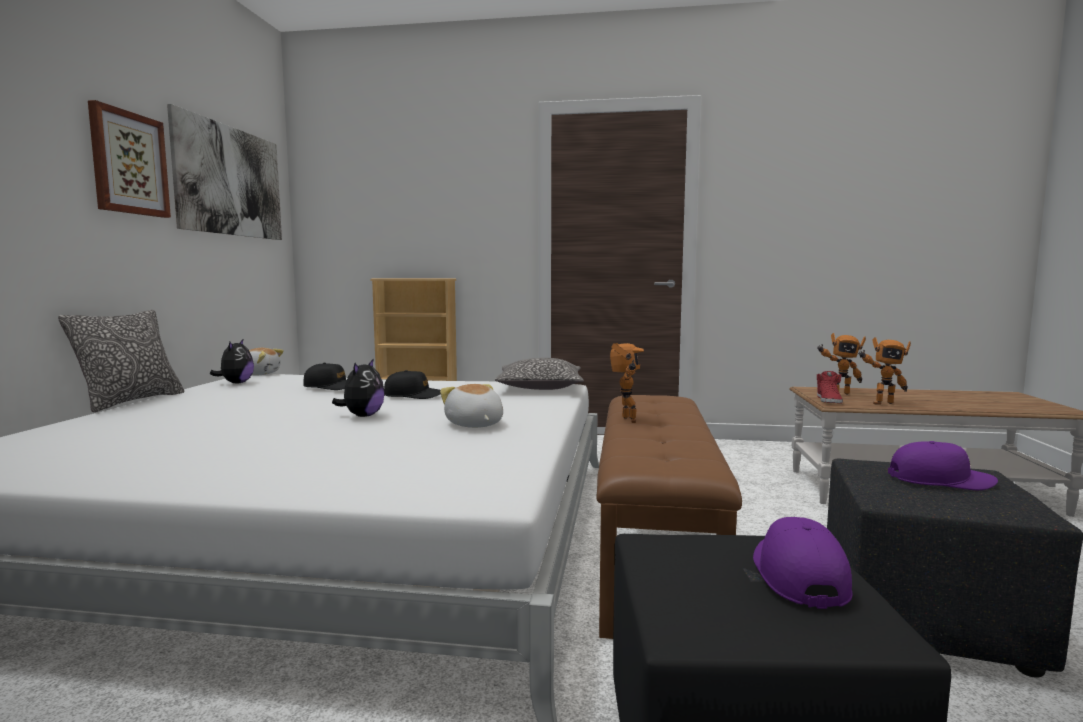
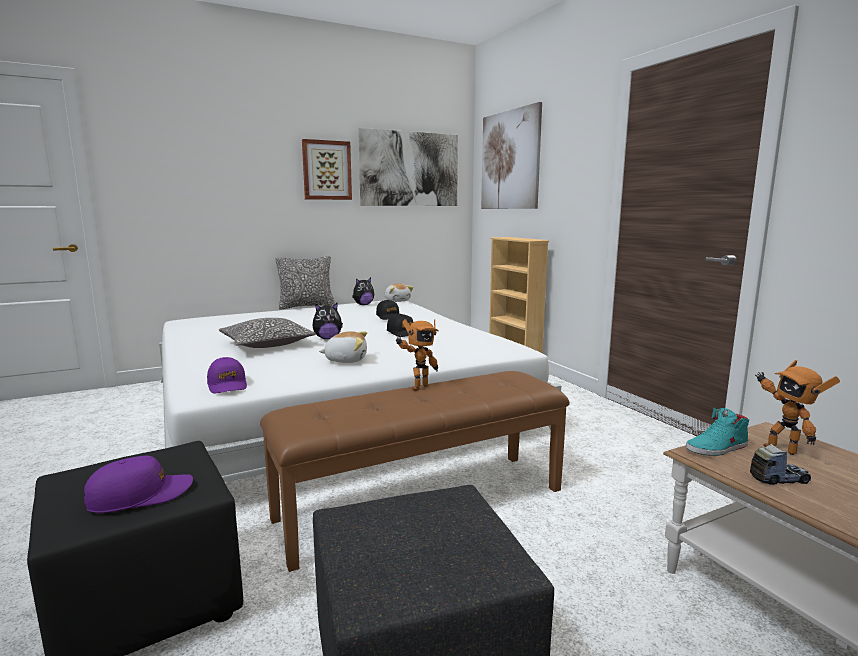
camera: 55 degrees right, 5 degrees up
plush toy [440,384,503,428] -> plush toy turned 60 degrees clockwise [319,331,367,363]
pillow [495,358,584,390] -> pillow moved to [219,318,316,348]
red shoe [817,371,843,404] -> turquoise shoe [685,408,749,456]
toy robot [858,337,911,405] -> toy truck [750,444,811,485]
purple cap [888,441,998,490] -> purple cap moved to [207,357,247,393]
none -> picture [481,102,542,209]

